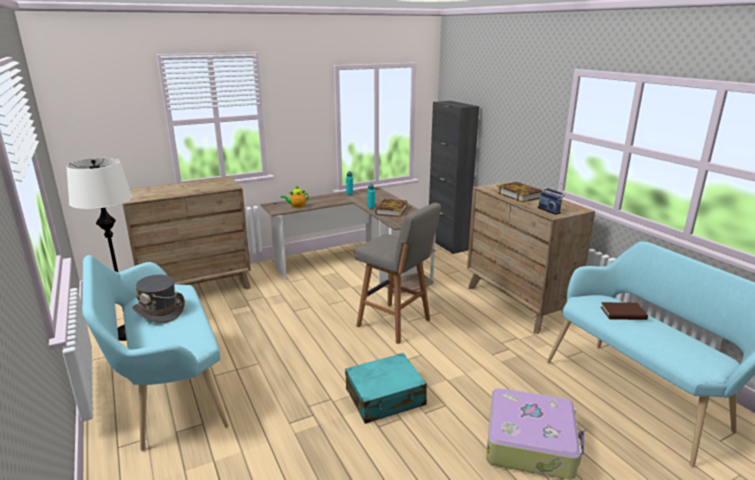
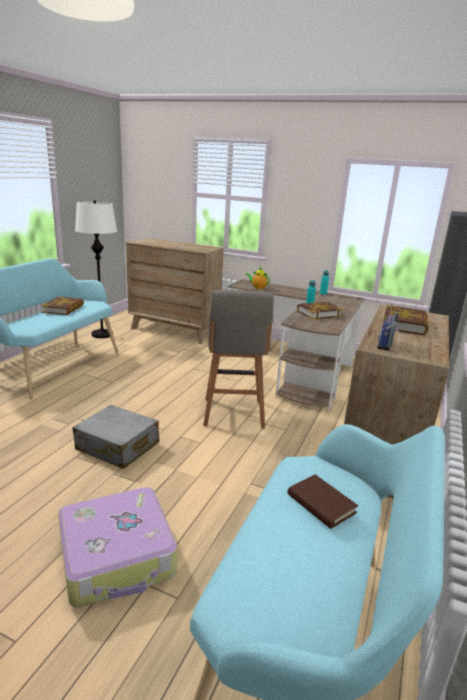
camera: 50 degrees right, 0 degrees up
grey hat [132,275,185,323] -> book [41,296,84,315]
turquoise suitcase [345,353,427,424] -> grey suitcase [72,405,159,469]

